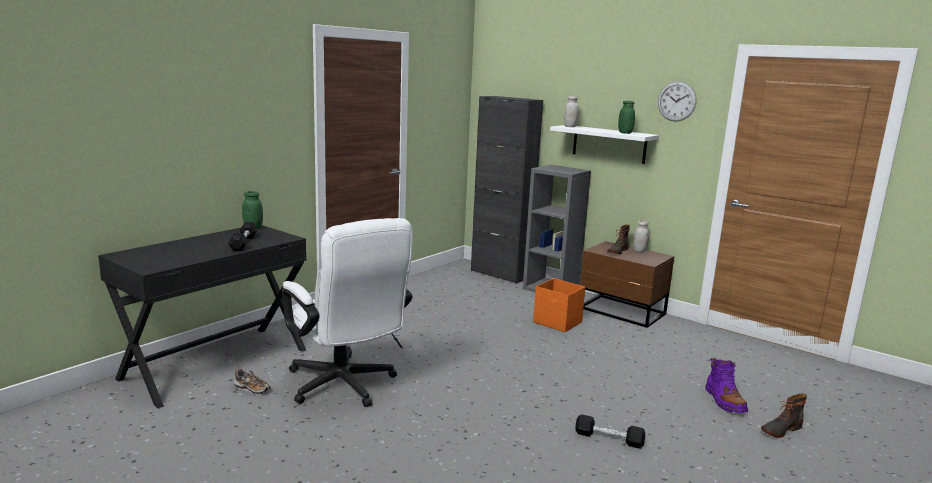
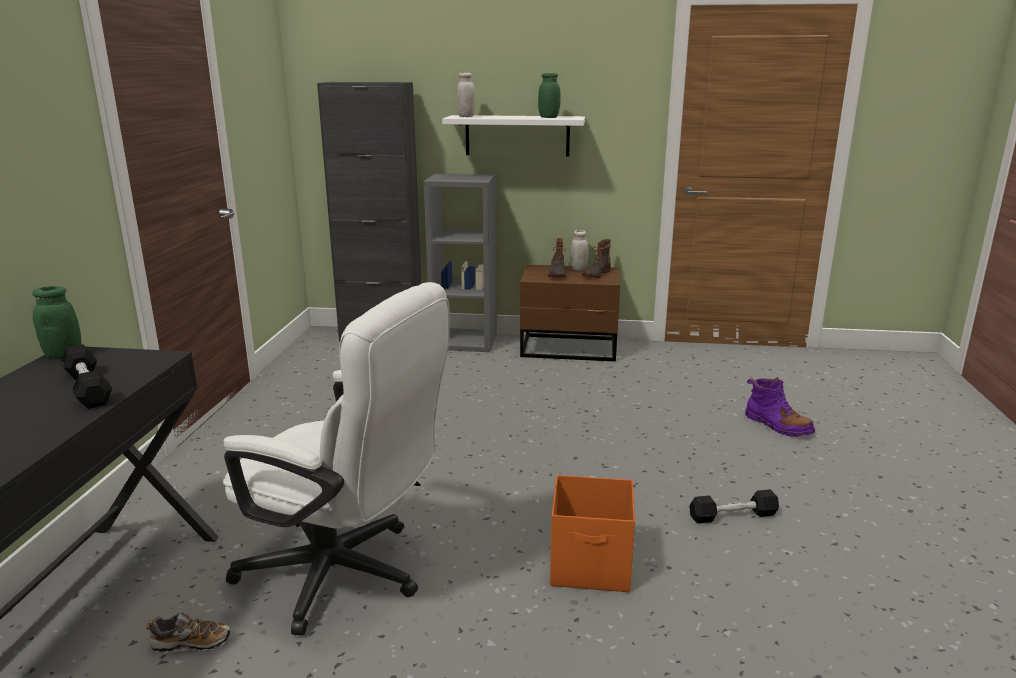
camera: 30 degrees left, 5 degrees up
orange storage box [533,278,585,332] -> orange storage box moved to [550,475,635,592]
wall clock [658,81,697,121] -> none
boot [761,393,807,438] -> boot moved to [582,239,611,278]

